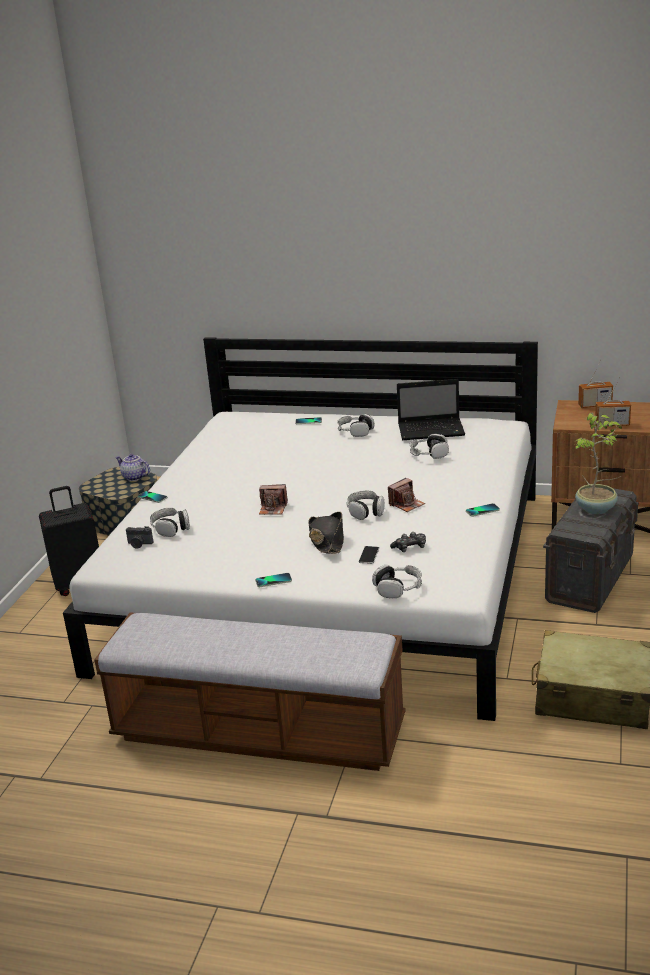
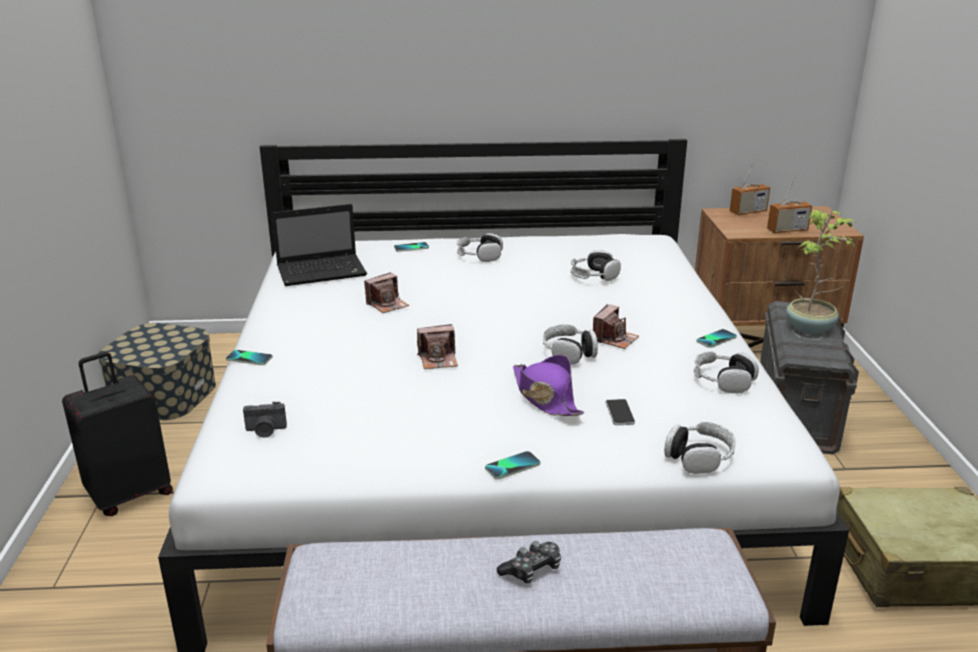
camera: 20 degrees left, 0 degrees up
teapot [115,454,150,481] -> none
headphones [150,508,190,537] -> headphones moved to [694,352,759,393]
black hat [308,512,344,554] -> purple hat [513,355,584,416]
game controller [390,532,426,552] -> game controller moved to [497,541,561,584]
laptop [397,379,465,440] -> laptop moved to [271,204,367,286]
none -> camera [364,272,409,313]

